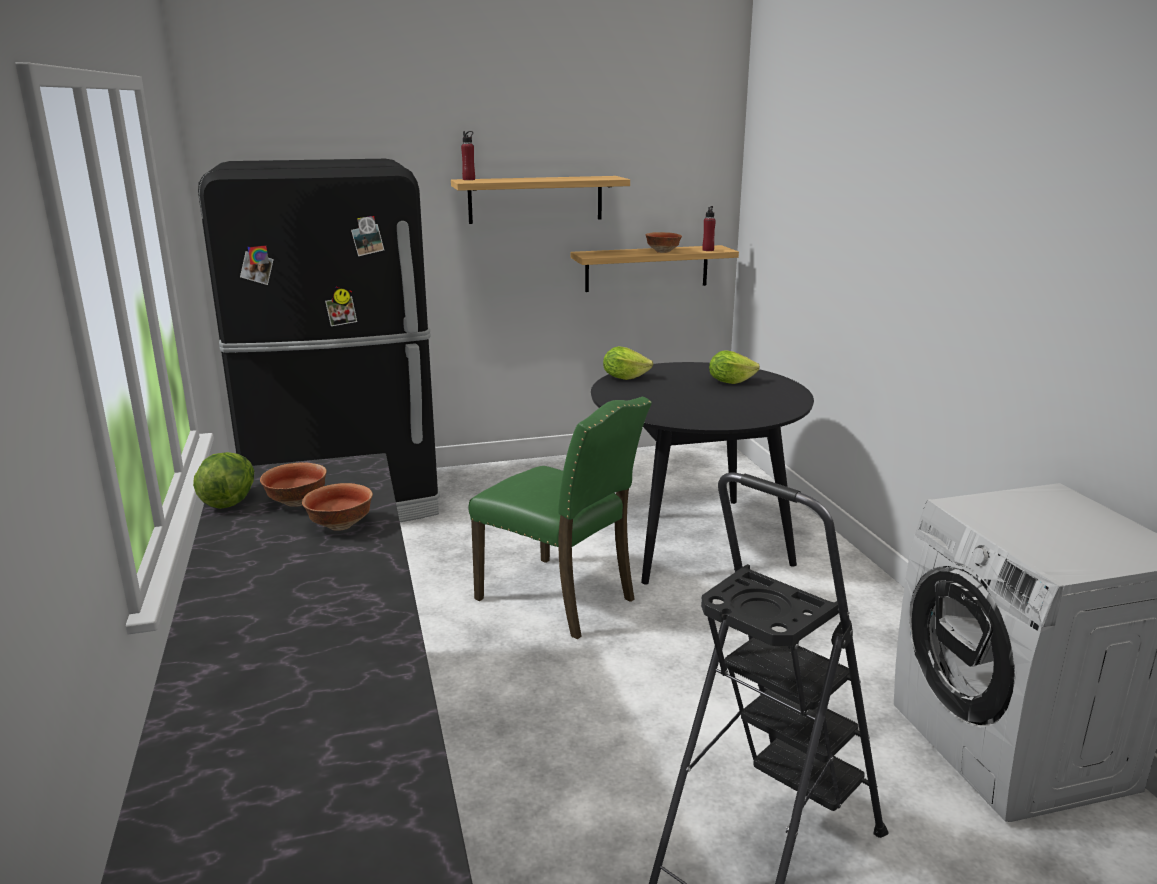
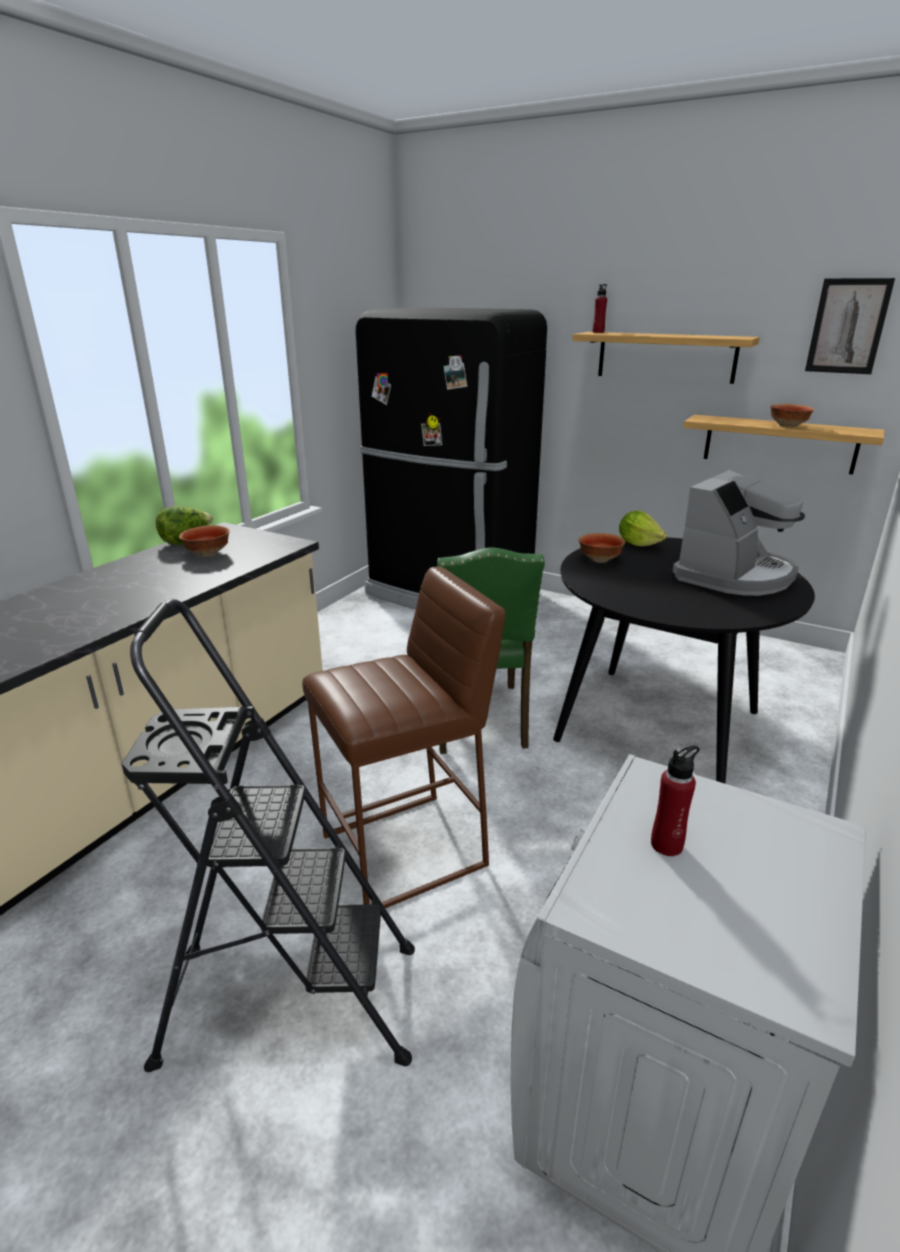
camera: 45 degrees right, 5 degrees up
bowl [302,483,373,531] -> bowl moved to [578,533,625,563]
red bottle [702,206,716,251] -> red bottle moved to [651,745,700,856]
lettuce [709,350,760,384] -> coffee machine [672,470,805,596]
none -> brown stool [302,566,505,908]
none -> picture [805,278,895,374]

